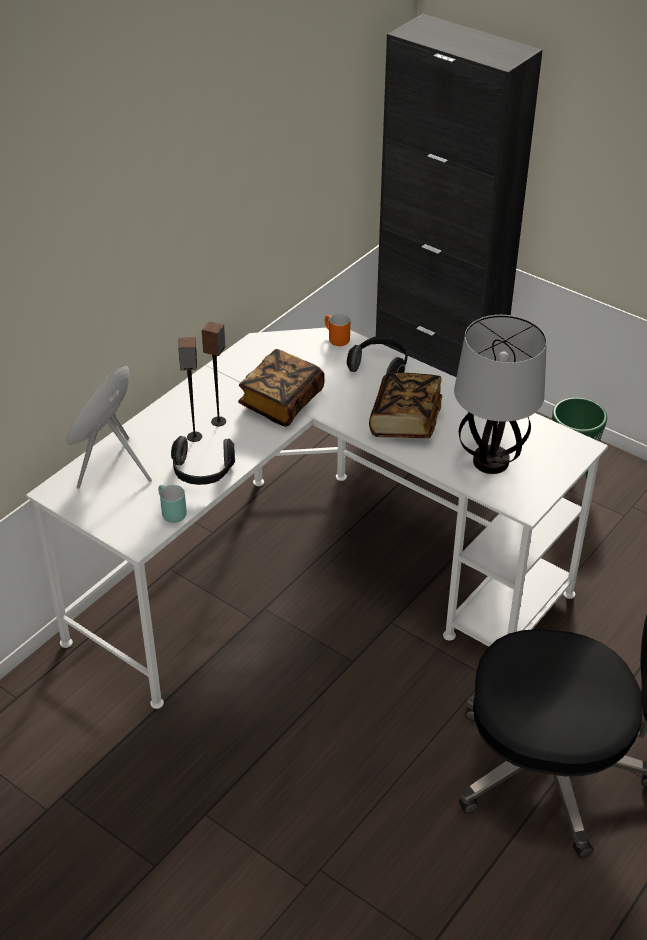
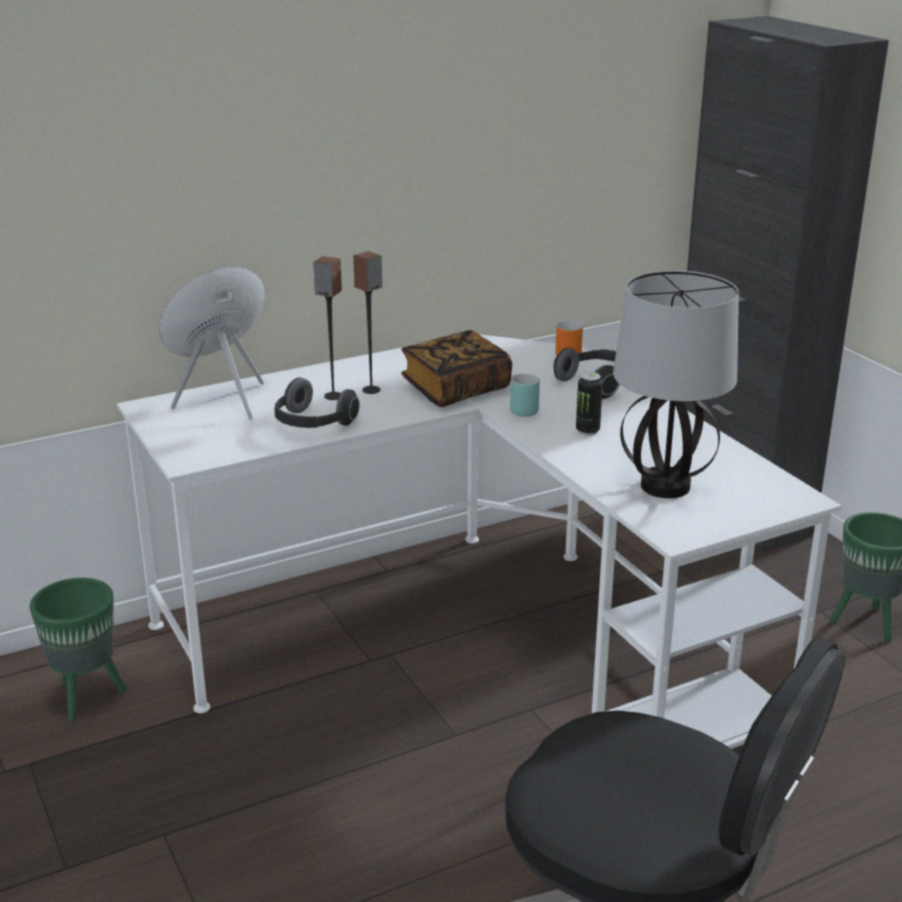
camera: 25 degrees right, 15 degrees down
turquoise mug [158,485,187,523] -> turquoise mug moved to [510,373,540,417]
book [369,372,442,438] -> can [576,372,603,435]
none -> green planter [30,578,126,722]

